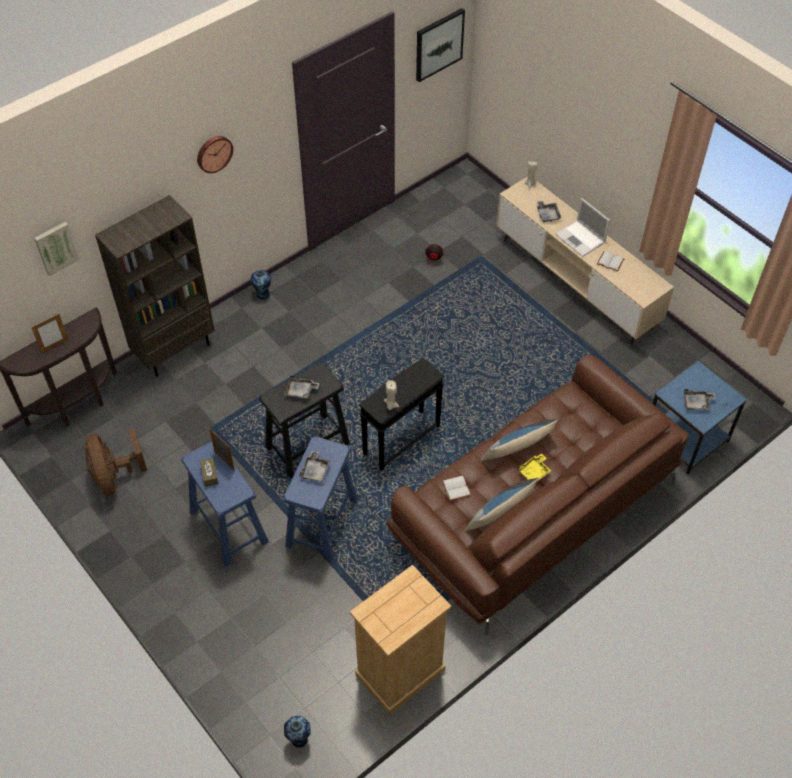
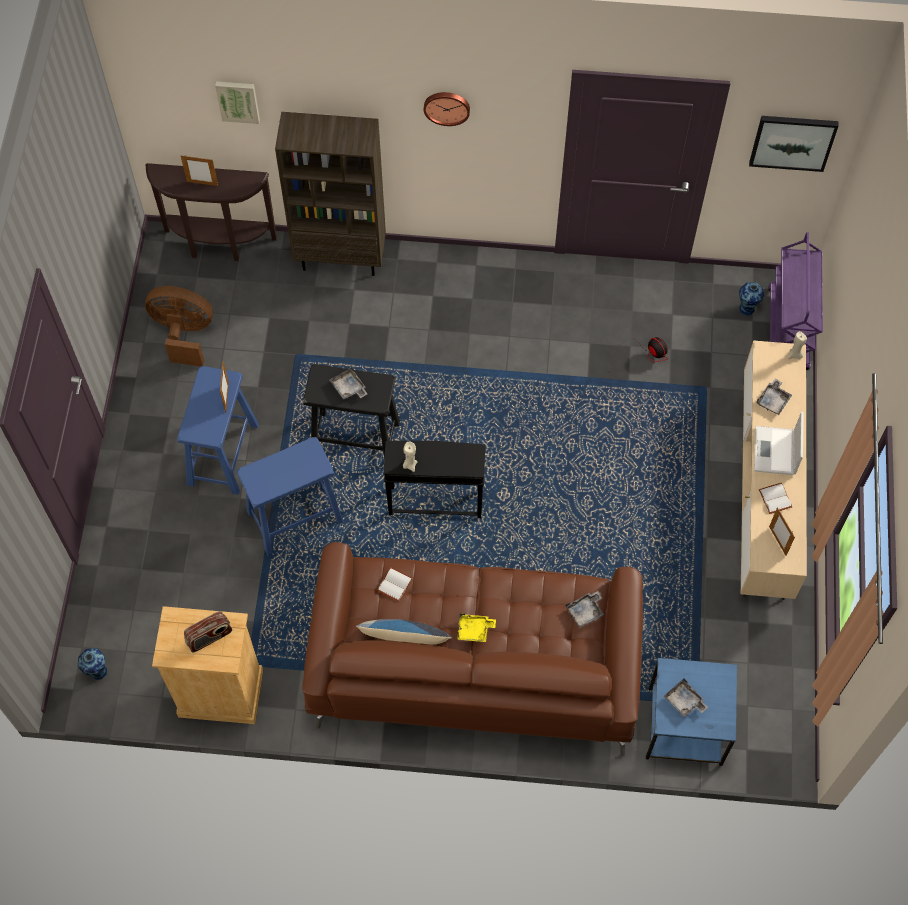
camera: 45 degrees right, 10 degrees up
brown fan [85,429,147,496] -> brown fan turned 75 degrees clockwise [145,286,213,366]
brown tissue box [200,458,218,487] -> none
vase [251,270,271,300] -> vase moved to [739,282,764,315]
grey tray [299,450,331,482] -> grey tray moved to [565,591,604,628]
pillow [481,419,558,461] -> none
none -> radio [184,611,232,653]
none -> purple cart [768,232,823,370]
none -> picture frame [769,507,795,556]

